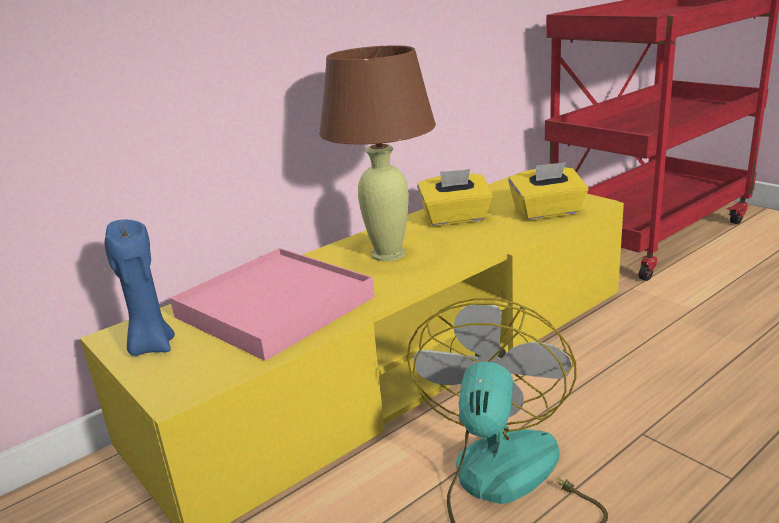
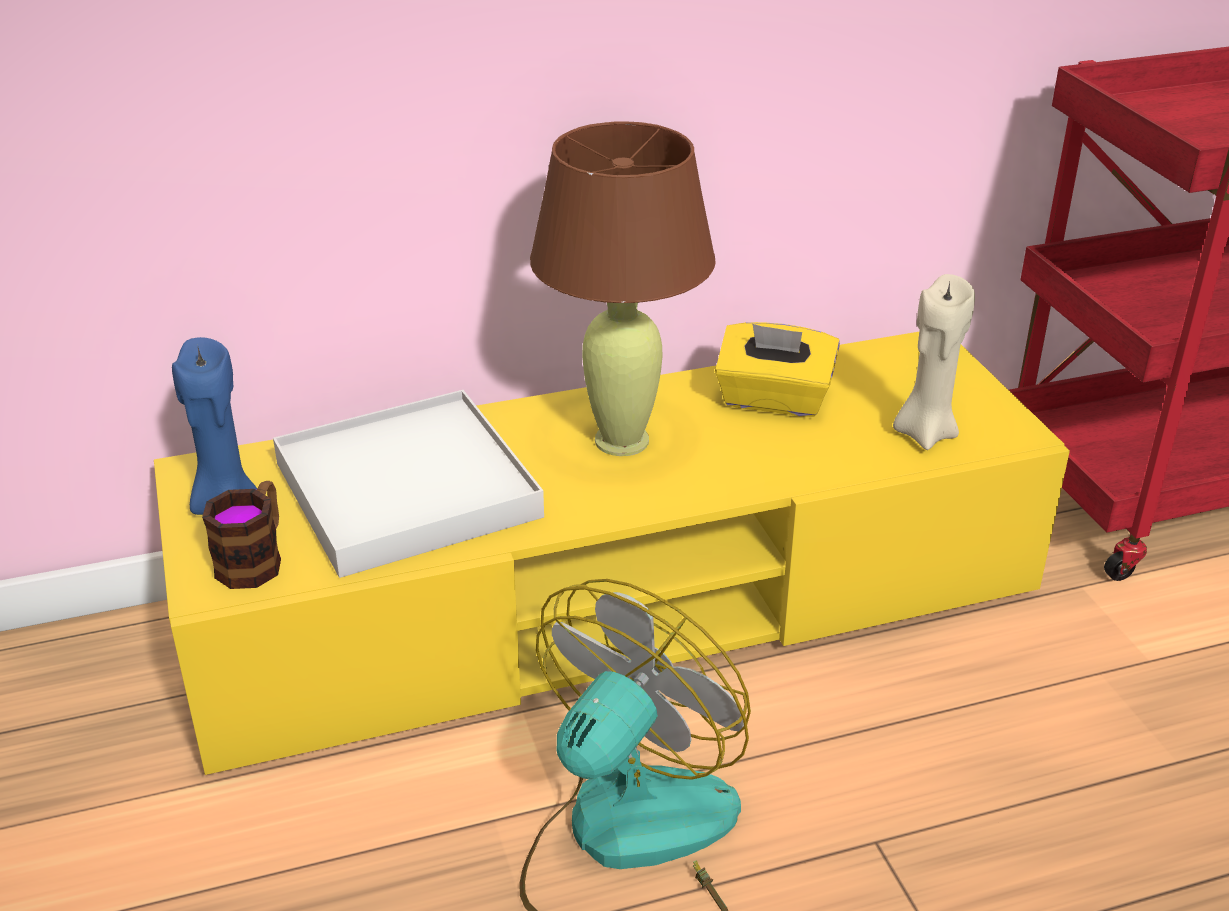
camera: 20 degrees right, 10 degrees up
pink tray [170,248,375,361] -> white tray [273,390,544,578]
yellow tissue box [508,162,588,220] -> beige candle [893,274,975,450]
none -> mug [202,481,281,589]

